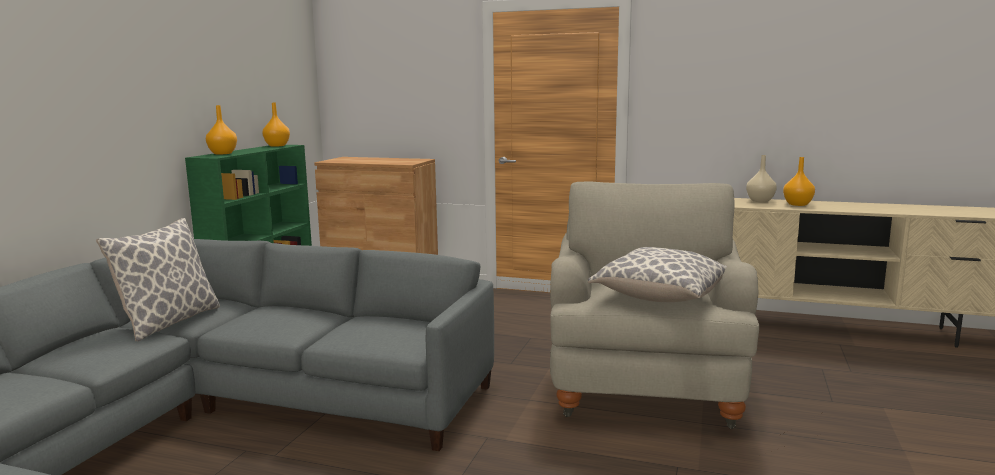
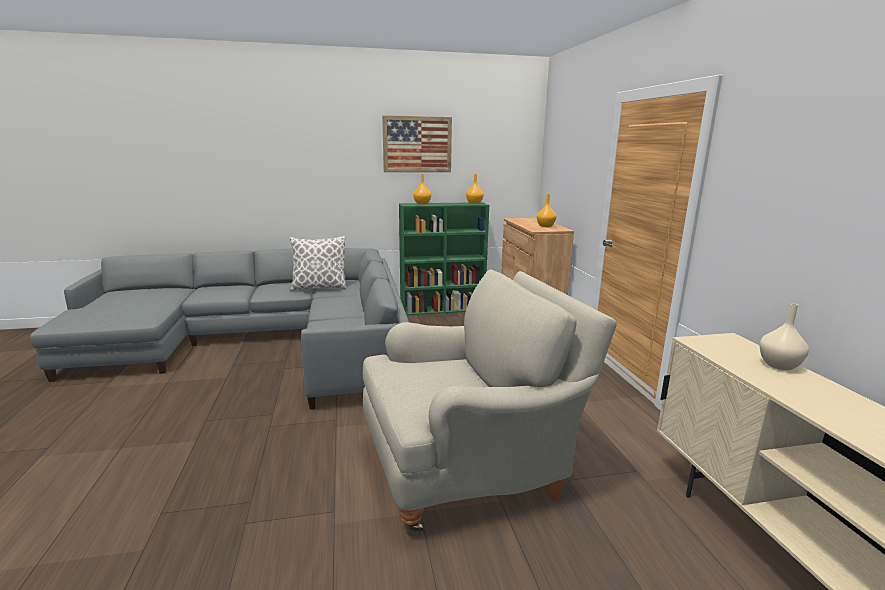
camera: 60 degrees right, 5 degrees up
pillow [588,247,727,302] -> none
orange vase [783,157,815,206] -> orange vase moved to [537,194,556,227]
none -> picture [382,115,452,172]

